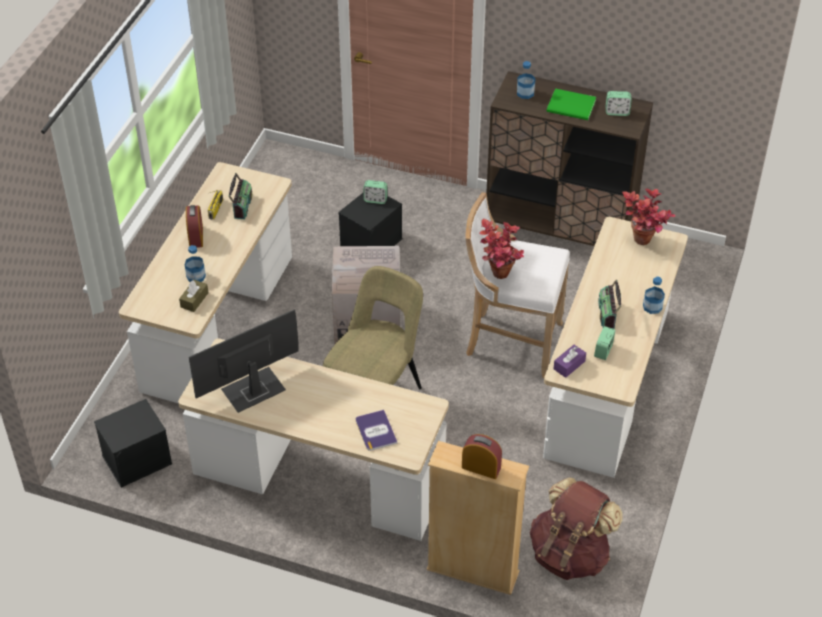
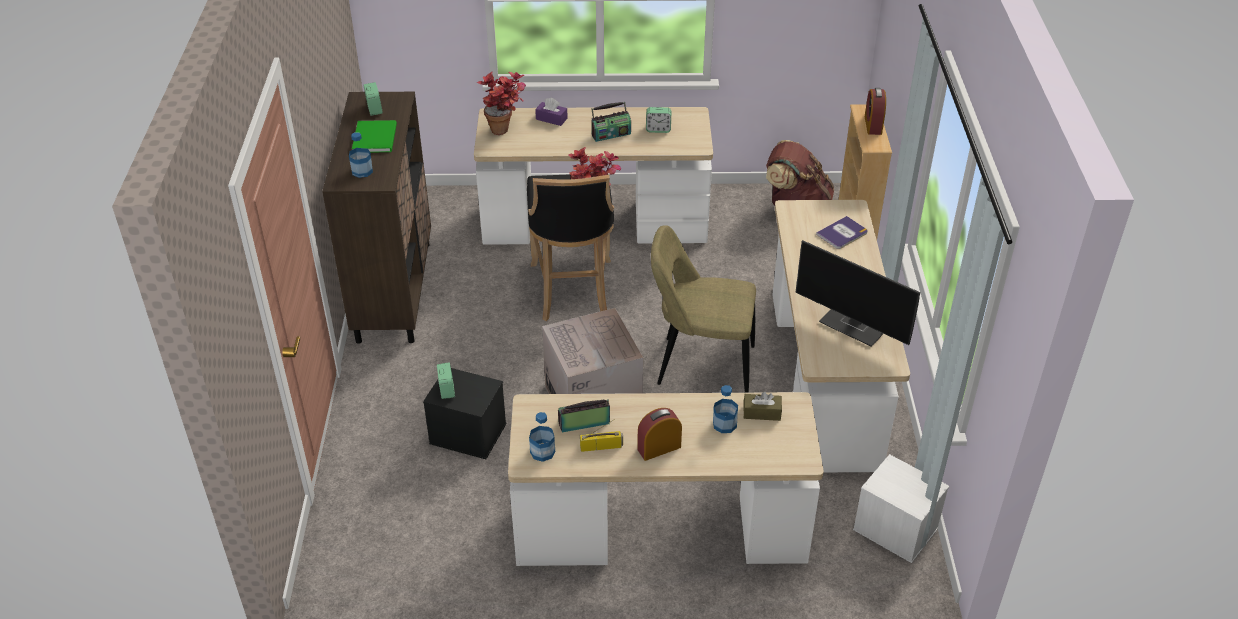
camera: 110 degrees left, 5 degrees down
black storage box [94,399,172,488] -> white storage box [853,454,949,563]
white stool [465,192,570,378] -> black stool [527,174,614,321]
purple tissue box [553,345,586,378] -> purple tissue box moved to [535,98,568,126]
bottle [643,276,665,314] -> bottle moved to [529,412,555,462]

